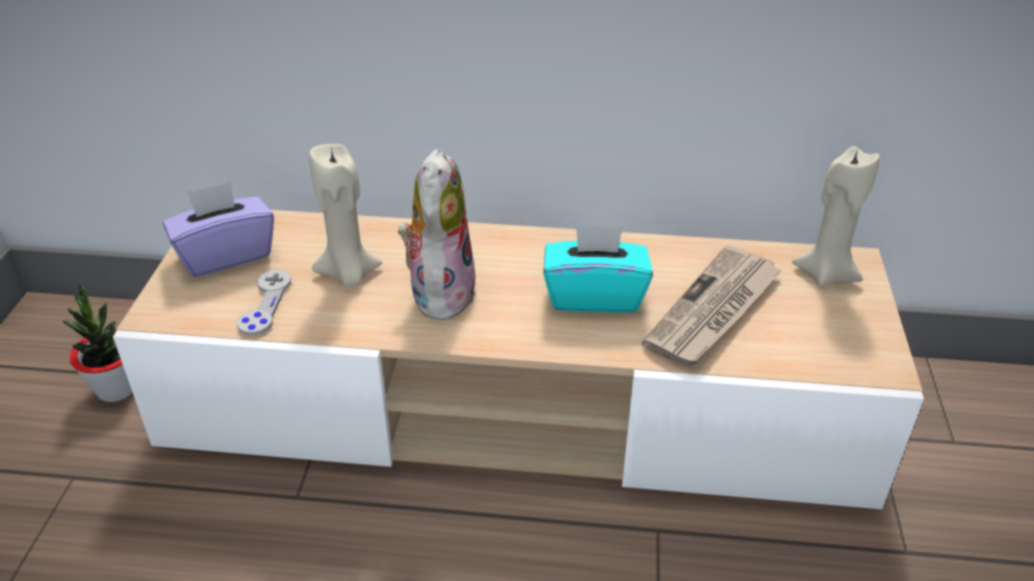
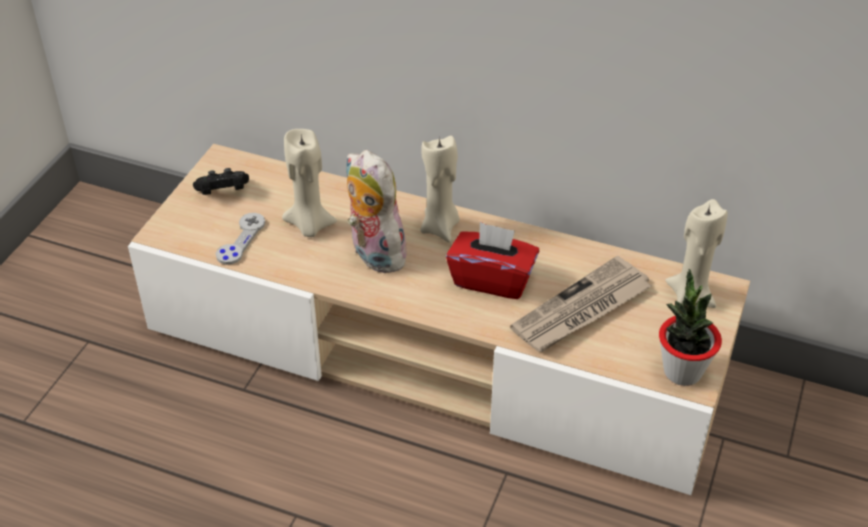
camera: 15 degrees right, 5 degrees up
potted plant [62,282,133,402] -> potted plant moved to [659,269,722,386]
purple tissue box [163,181,274,277] -> black game controller [193,168,249,195]
plush toy [398,149,476,323] -> plush toy turned 60 degrees counterclockwise [346,150,409,273]
turquoise tissue box [543,223,653,313] -> red tissue box [446,222,539,299]
none -> beige candle [420,136,460,242]

